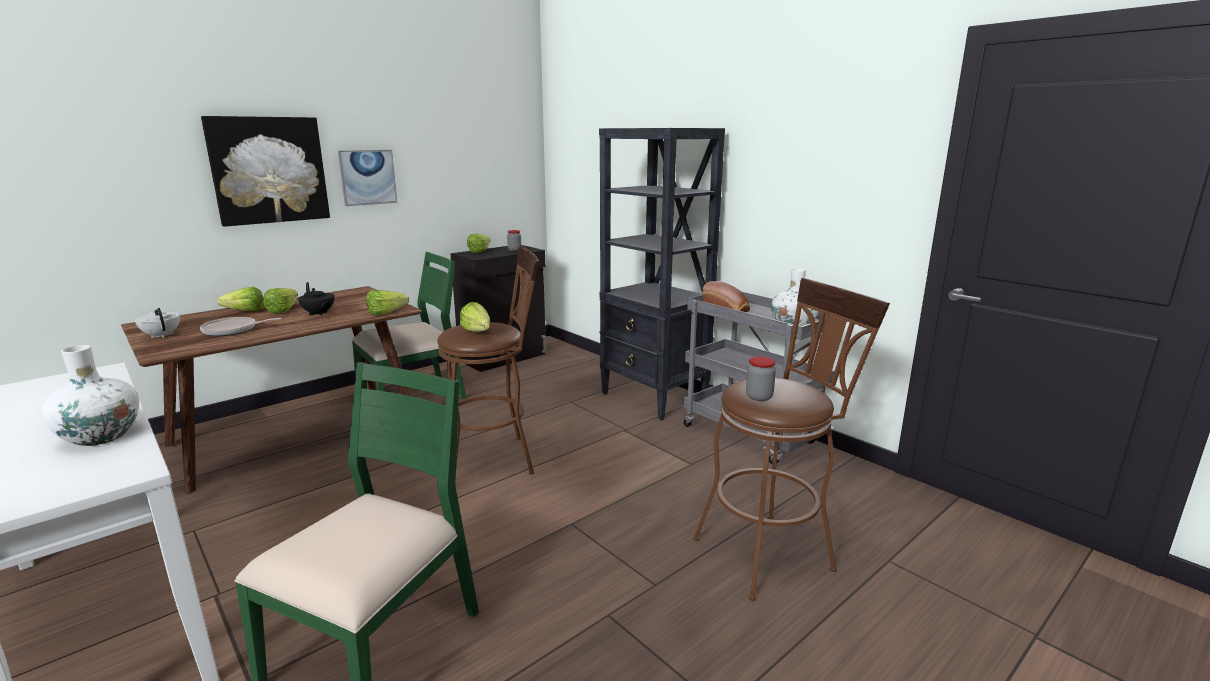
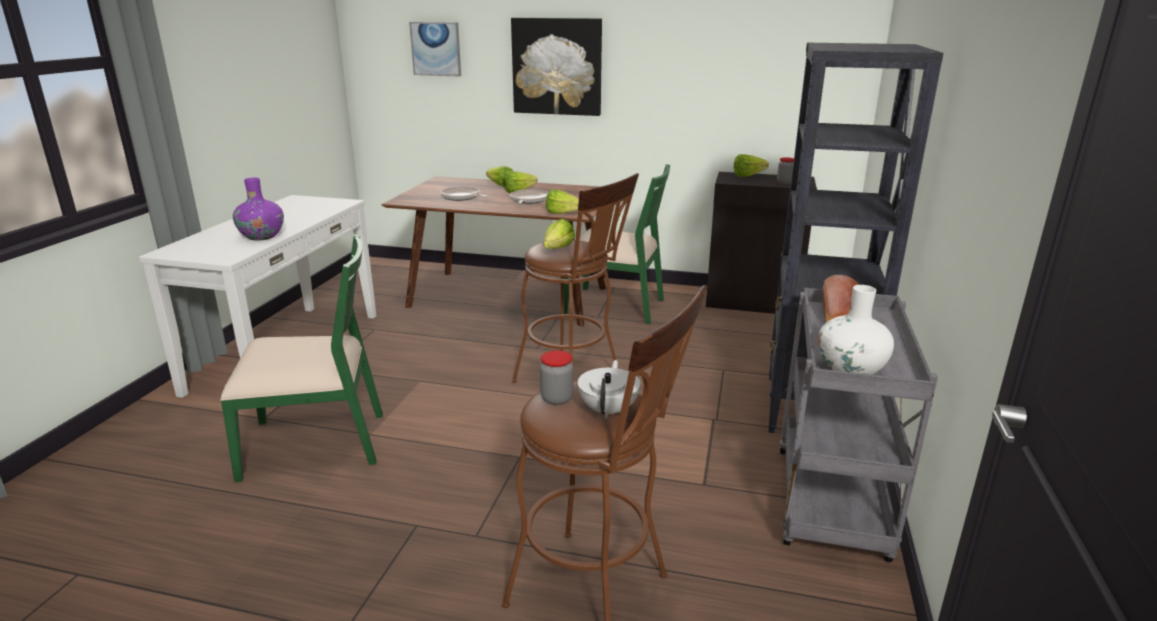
camera: 55 degrees right, 5 degrees up
white vase [42,345,139,446] -> purple vase [233,178,284,240]
white teapot [134,308,180,338] -> white teapot moved to [578,360,640,419]
black teapot [298,282,335,316] -> frying pan [510,189,548,204]
picture [338,150,397,206] -> picture moved to [409,22,461,76]

